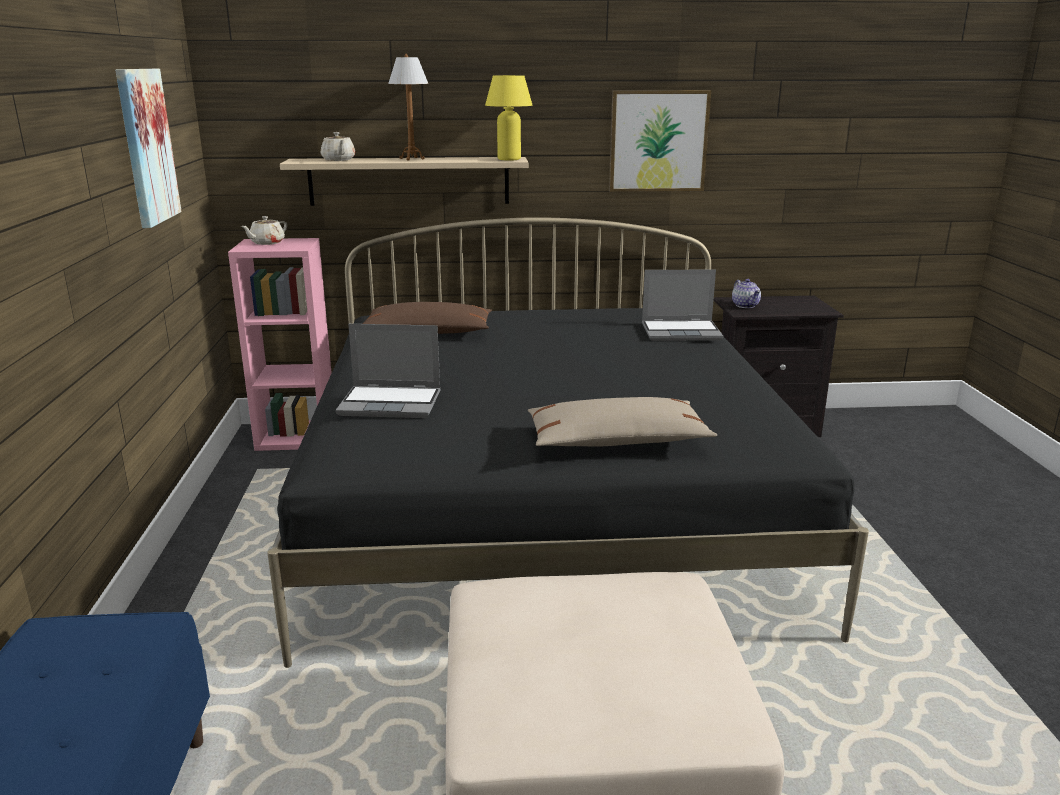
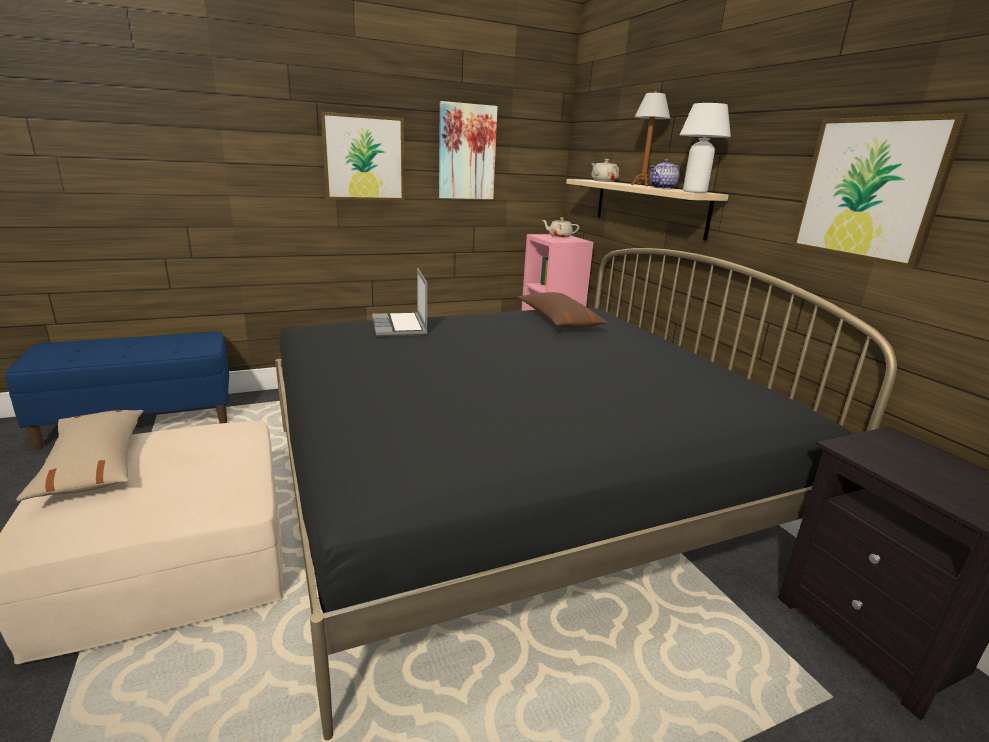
camera: 70 degrees right, 0 degrees up
yellow table lamp [485,75,533,161] -> white table lamp [680,103,731,193]
beige pillow [528,397,717,446] -> beige pillow moved to [16,410,143,502]
laptop [642,270,723,341] -> none
teapot [732,279,761,308] -> teapot moved to [650,159,680,189]
none -> picture [321,112,405,200]

